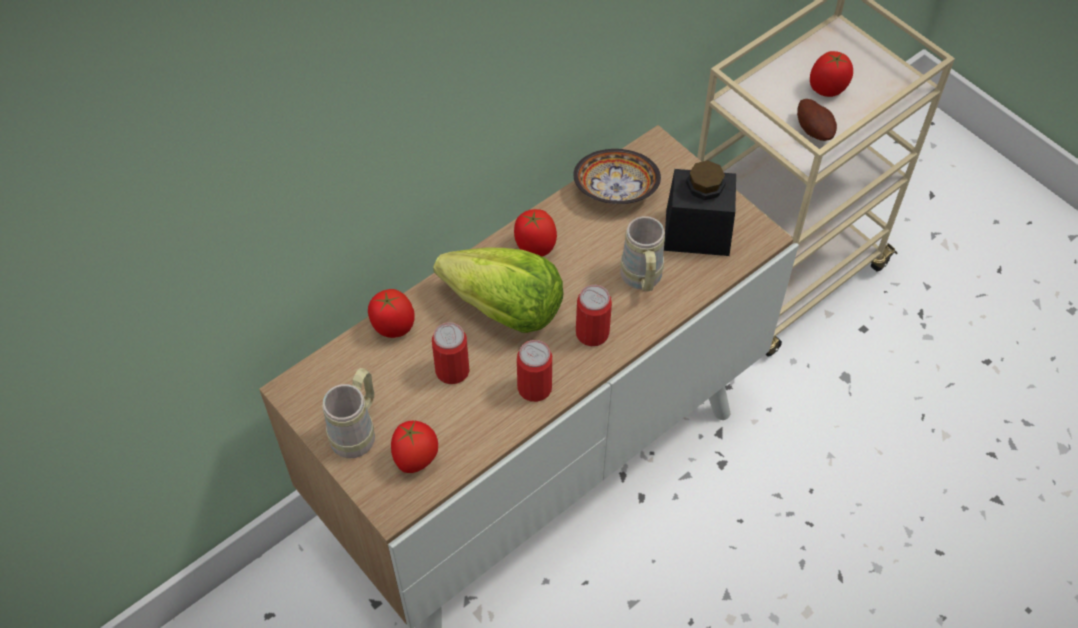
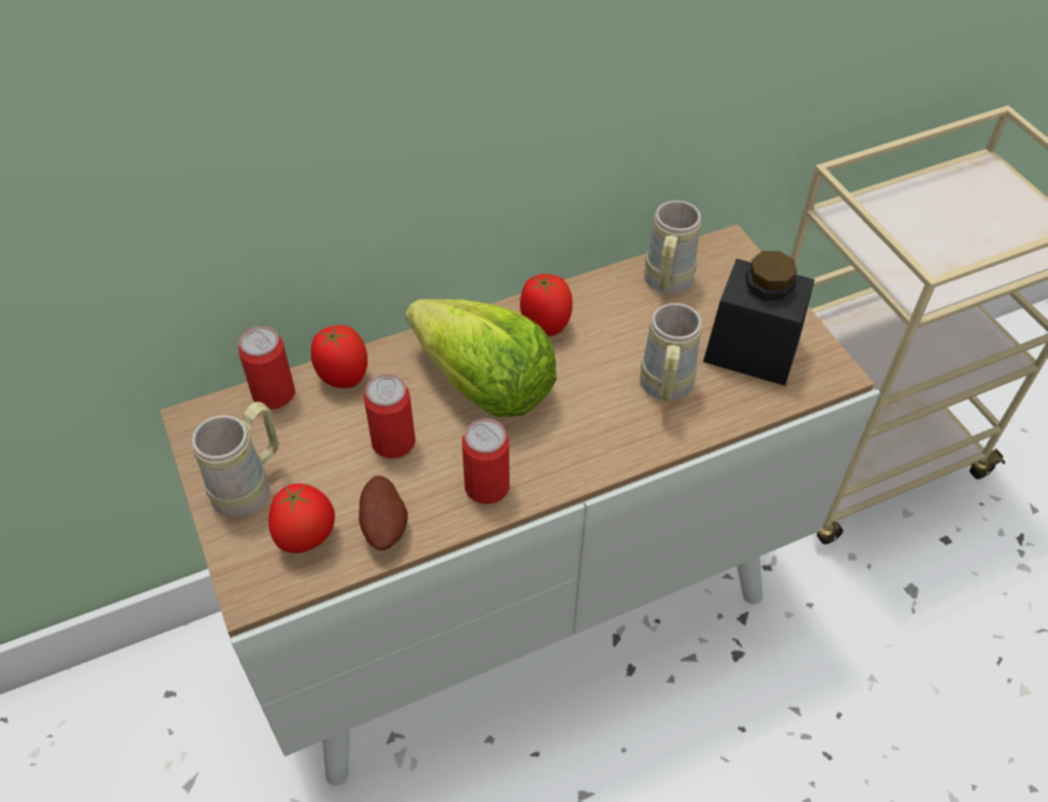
camera: 15 degrees right, 5 degrees down
bowl [573,149,661,204] -> beige mug [644,200,701,294]
can [576,285,612,346] -> can moved to [239,326,295,410]
potato [797,99,837,141] -> potato moved to [359,476,408,550]
tomato [810,51,853,97] -> none

